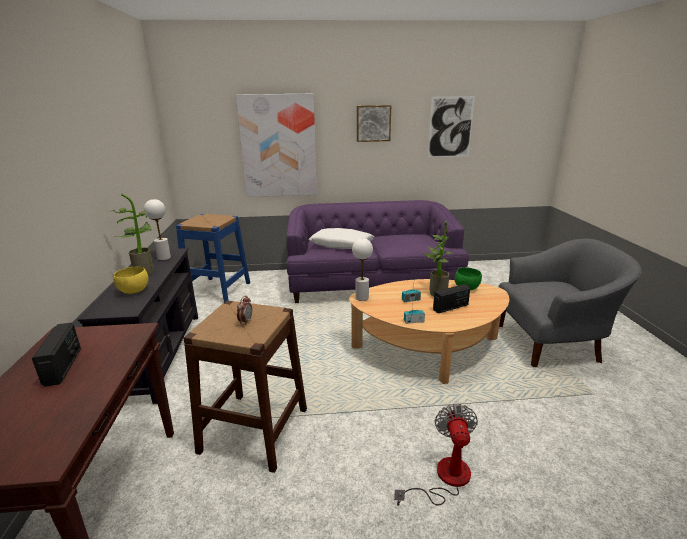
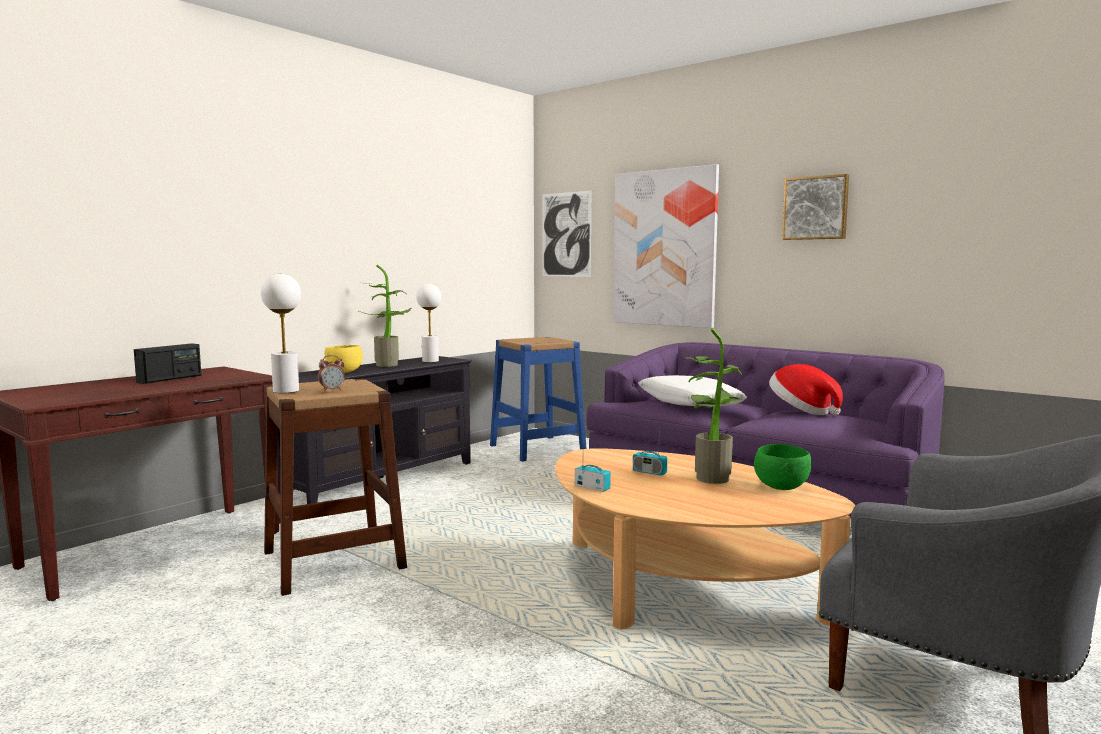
camera: 45 degrees right, 15 degrees down
white table lamp [352,238,373,301] -> white table lamp moved to [261,274,301,393]
fan [394,404,478,506] -> none
picture [428,96,475,157] -> picture moved to [542,191,591,277]
radio [433,284,470,313] -> none
none -> hat [769,364,843,416]

